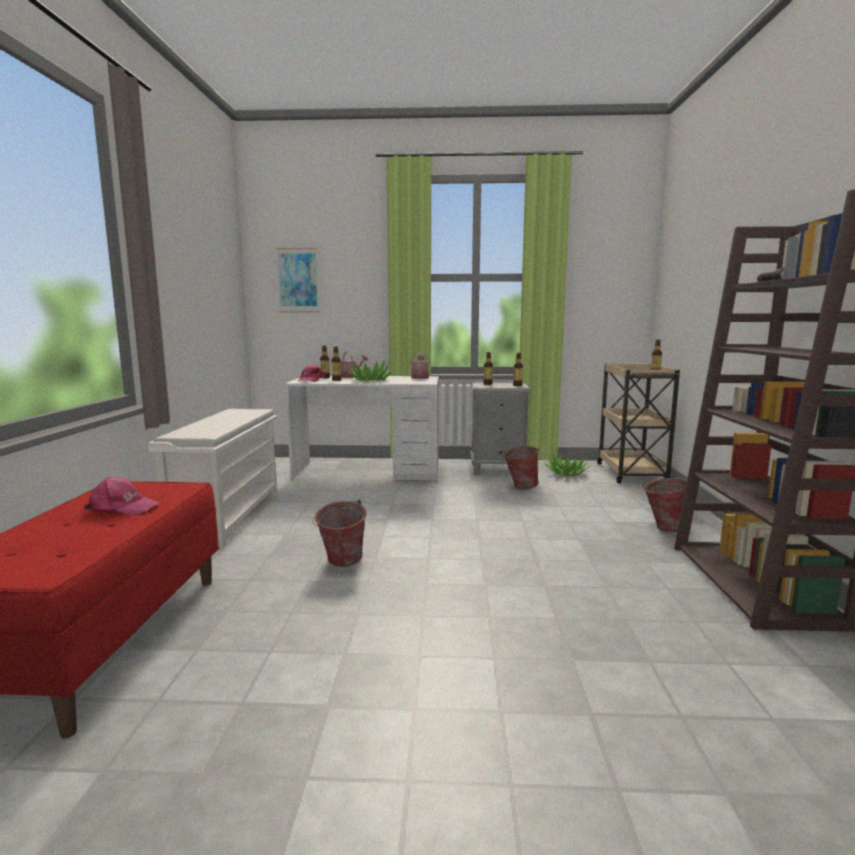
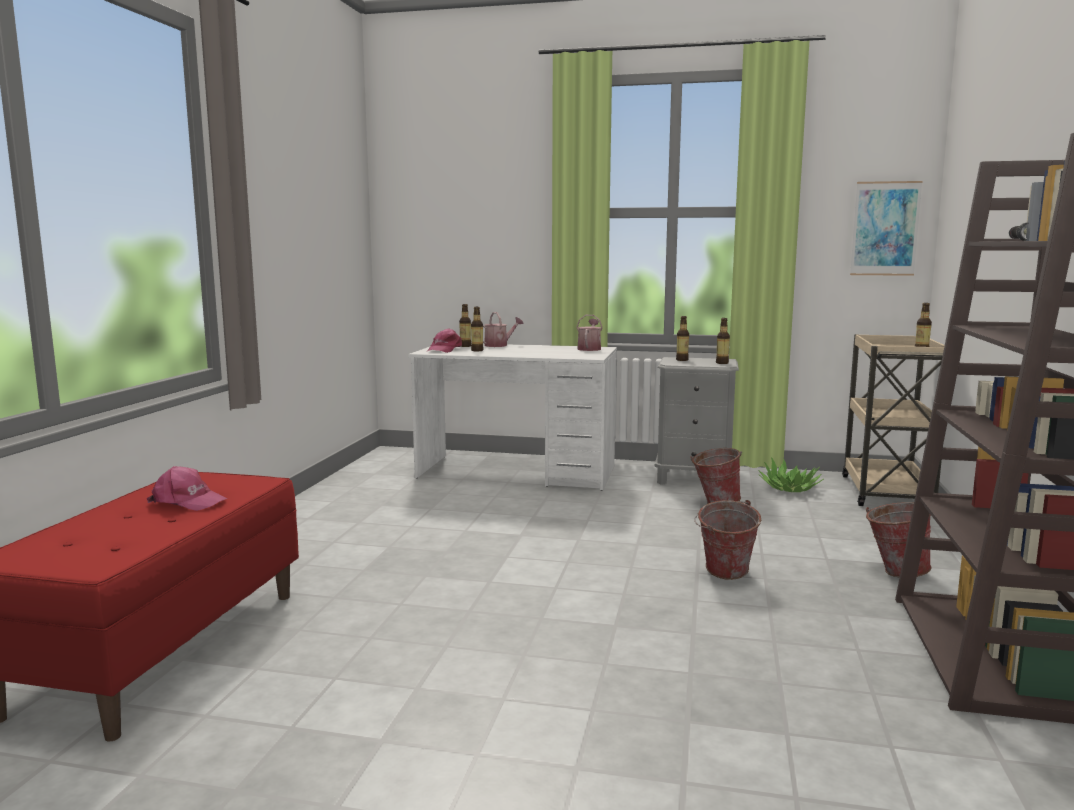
camera: 10 degrees right, 0 degrees up
white shoe rack [148,409,278,548] -> none
picture [276,248,320,313] -> picture moved to [850,181,923,276]
bucket [313,500,367,567] -> bucket moved to [694,500,761,580]
potted plant [348,360,395,381] -> none

